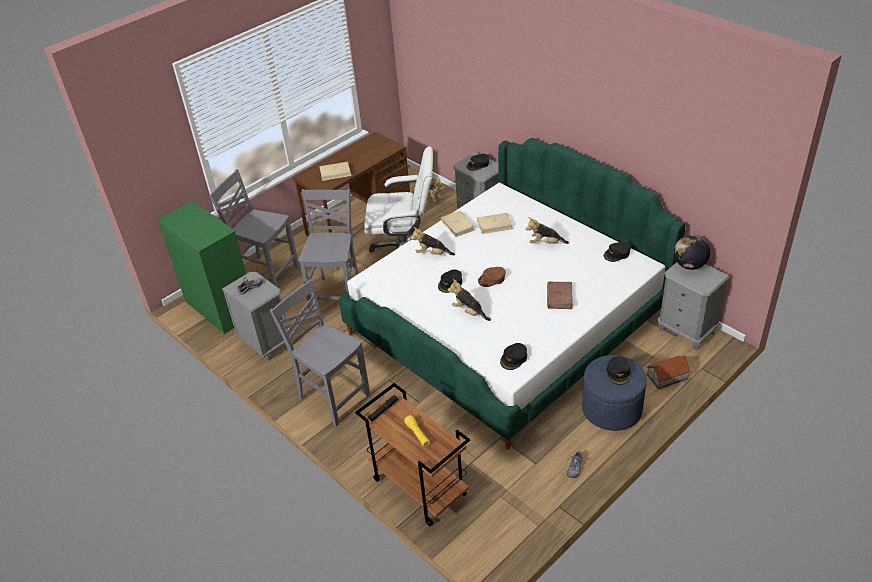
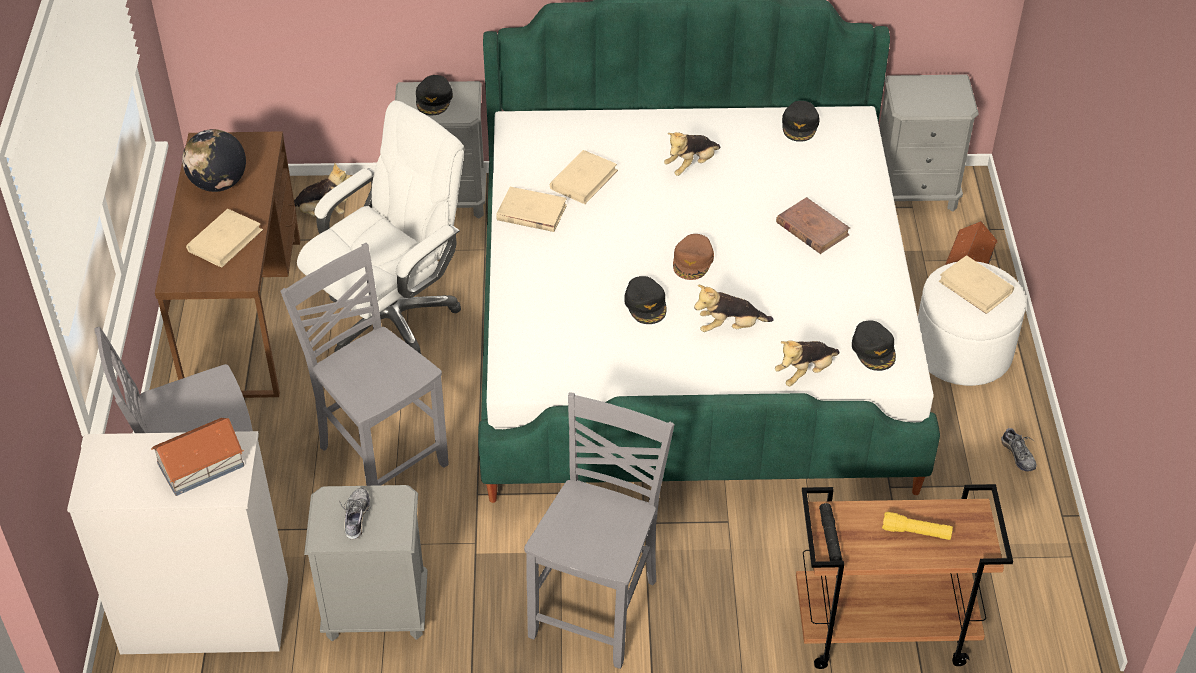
camera: 50 degrees left, 5 degrees up
green dresser [157,201,246,334] -> white dresser [67,431,288,654]
grey chair [270,279,370,426] -> grey chair turned 120 degrees clockwise [524,392,675,669]
plush toy [410,227,455,255] -> plush toy moved to [775,340,840,386]
blue ottoman [582,355,647,431] -> white ottoman [918,262,1026,386]
black cap [607,356,631,385] -> beige book [939,255,1014,314]
globe [674,235,710,270] -> globe moved to [182,129,246,192]
none -> toy house [151,418,244,496]

